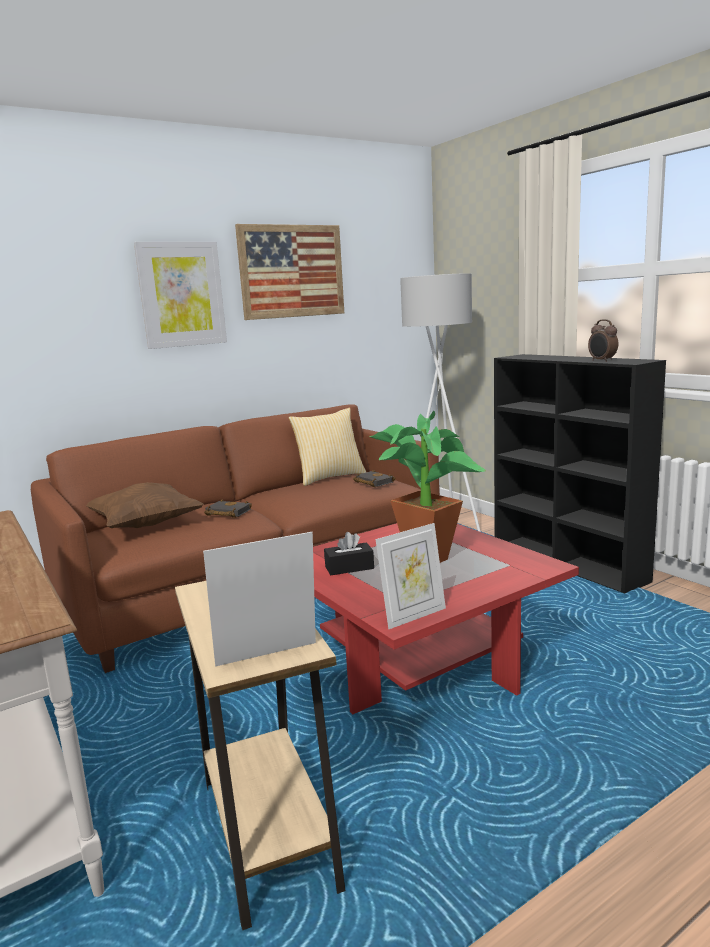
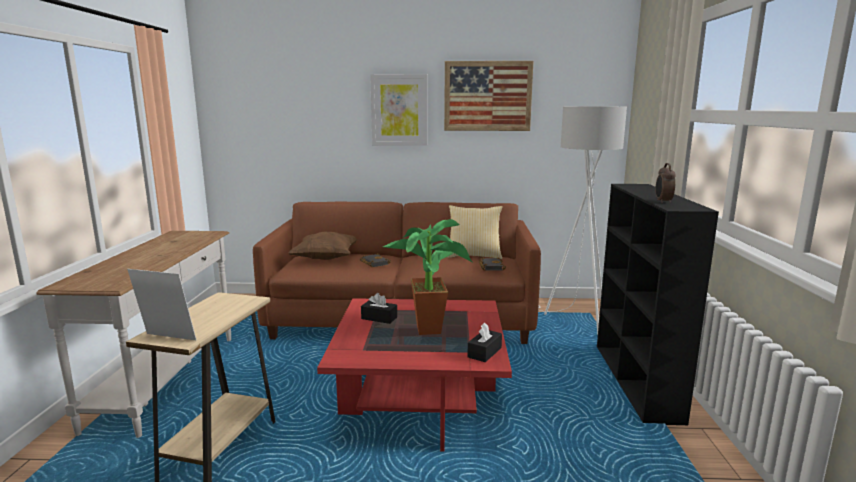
camera: 35 degrees right, 0 degrees up
picture frame [376,523,446,629] -> none
none -> black tissue box [467,322,502,362]

